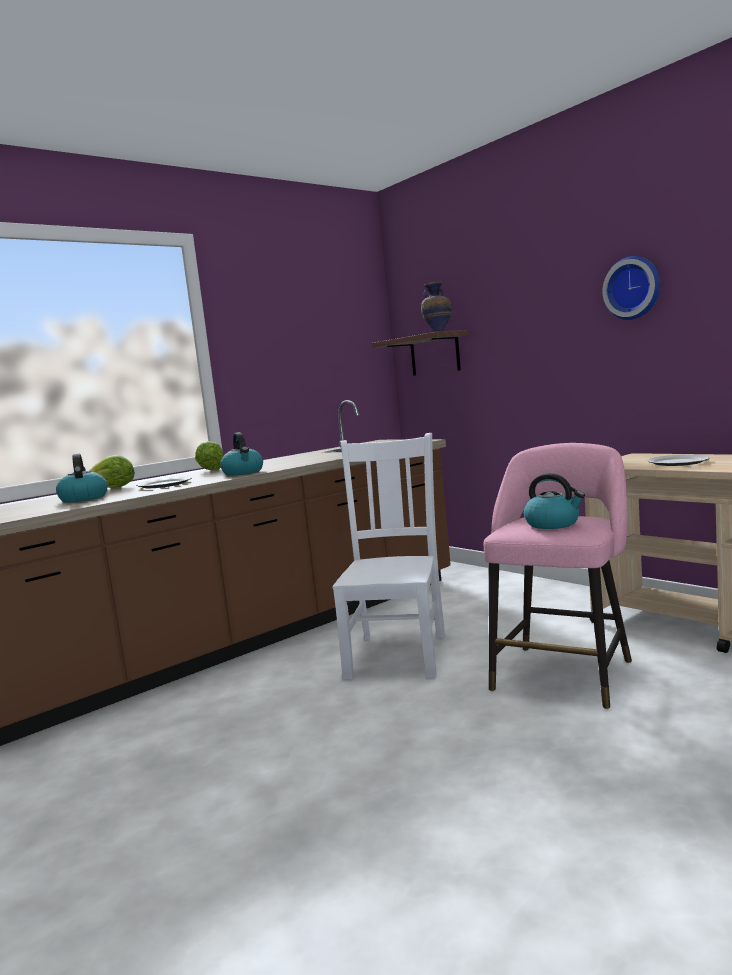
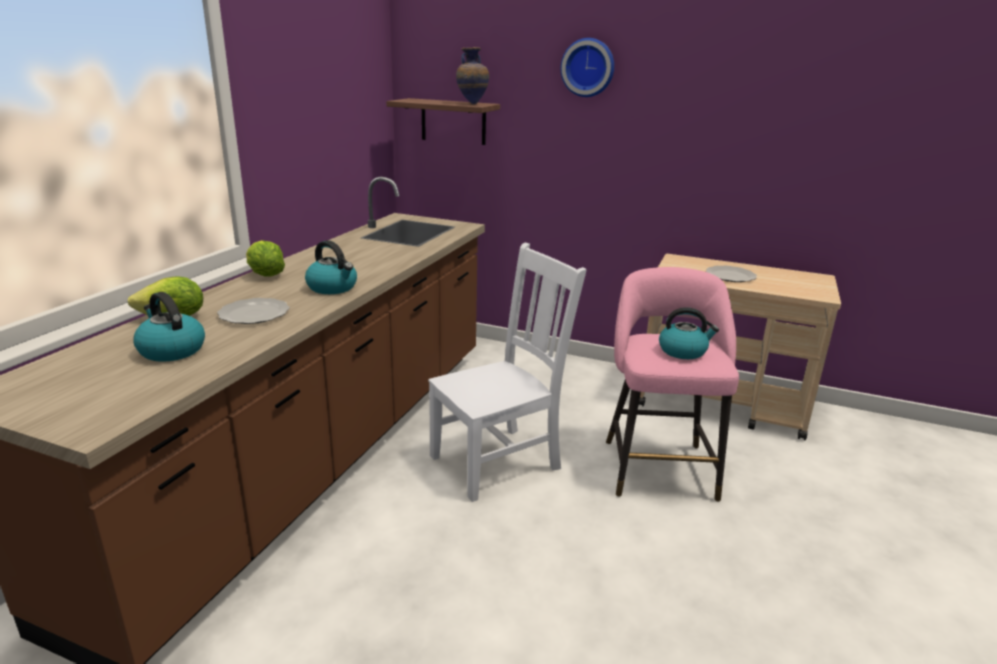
camera: 30 degrees left, 15 degrees up
white chair [332,433,445,679] -> white chair turned 75 degrees clockwise [428,243,586,502]
wall clock [602,256,660,320] -> wall clock moved to [561,38,614,97]

